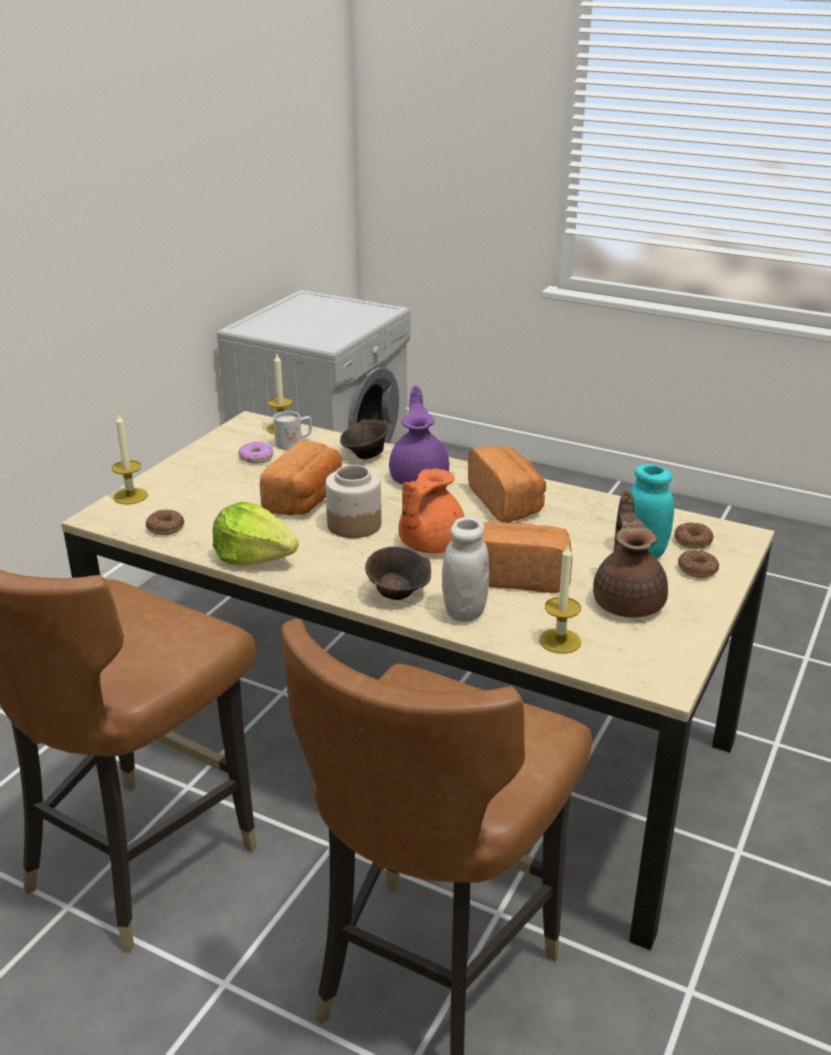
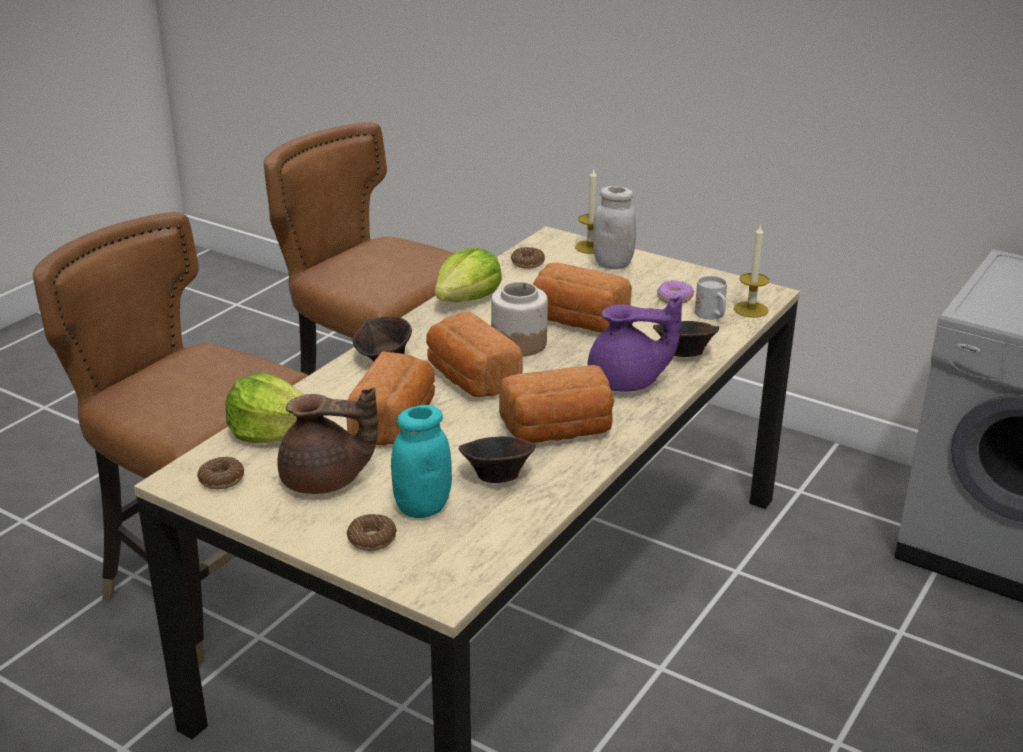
camera: 95 degrees right, 0 degrees up
orange teapot [398,468,464,554] -> bread [426,312,523,397]
white jar [442,517,489,622] -> white jar moved to [593,186,636,269]
candle [539,545,581,654] -> lettuce [226,373,305,444]
donut [674,523,714,549] -> donut moved to [197,457,244,490]
none -> brown bowl [459,436,536,483]

